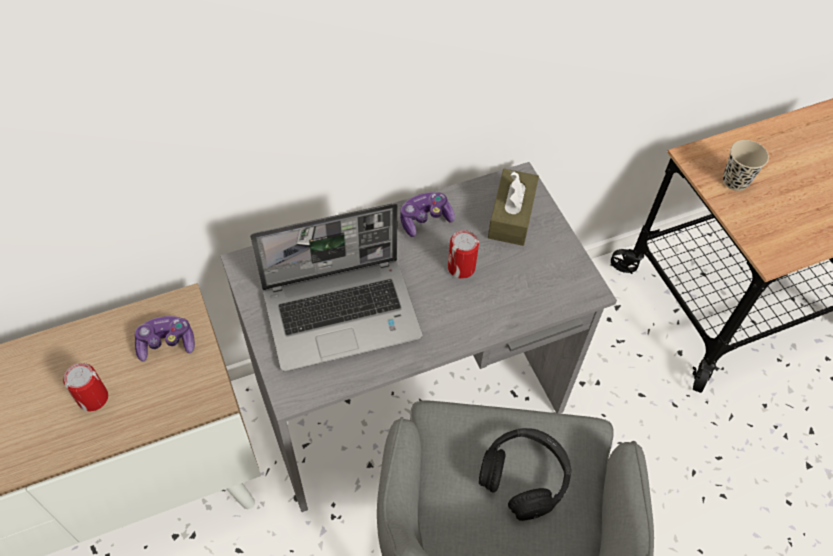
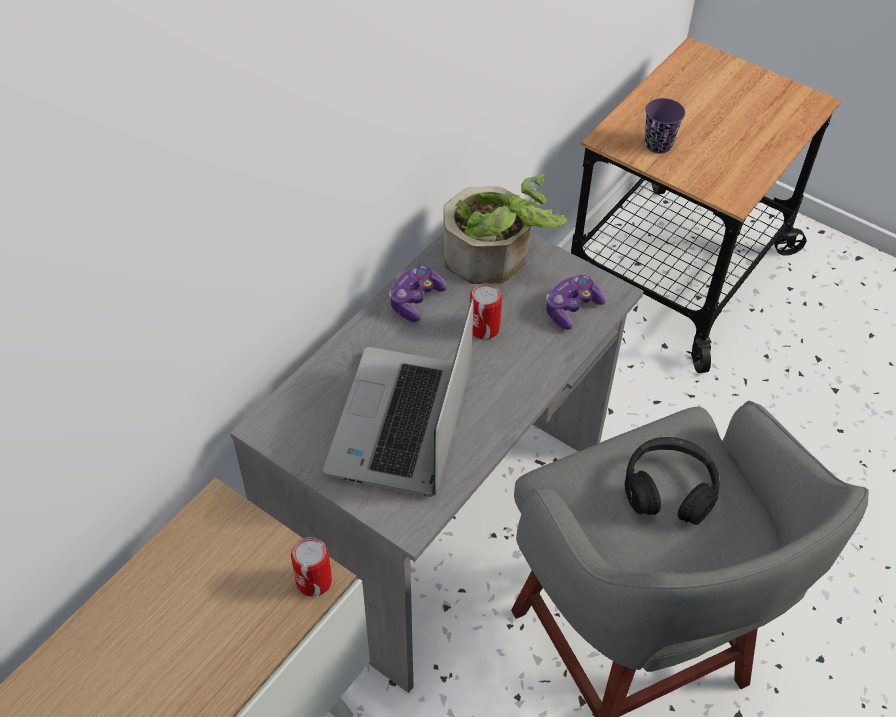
camera: 30 degrees left, 5 degrees down
can [63,363,108,411] -> can moved to [291,537,332,597]
game controller [135,316,195,362] -> game controller moved to [546,275,606,330]
laptop [250,203,422,372] -> laptop turned 150 degrees clockwise [323,298,474,497]
brown tissue box [488,169,539,246] -> potted plant [443,174,567,284]
beige cup [723,140,769,191] -> purple cup [645,98,685,153]

